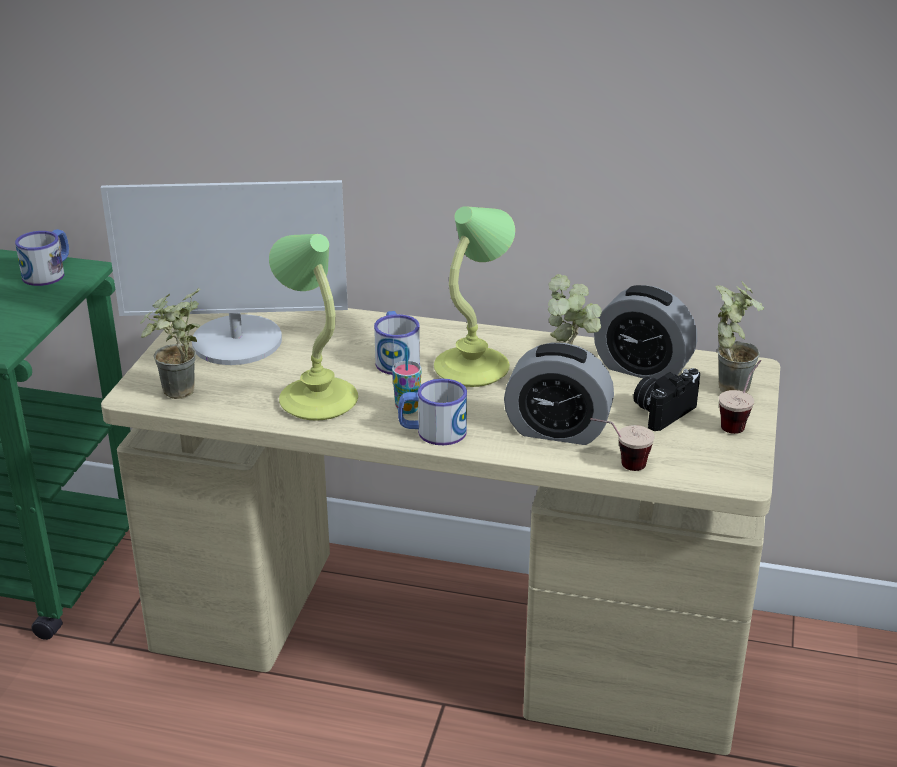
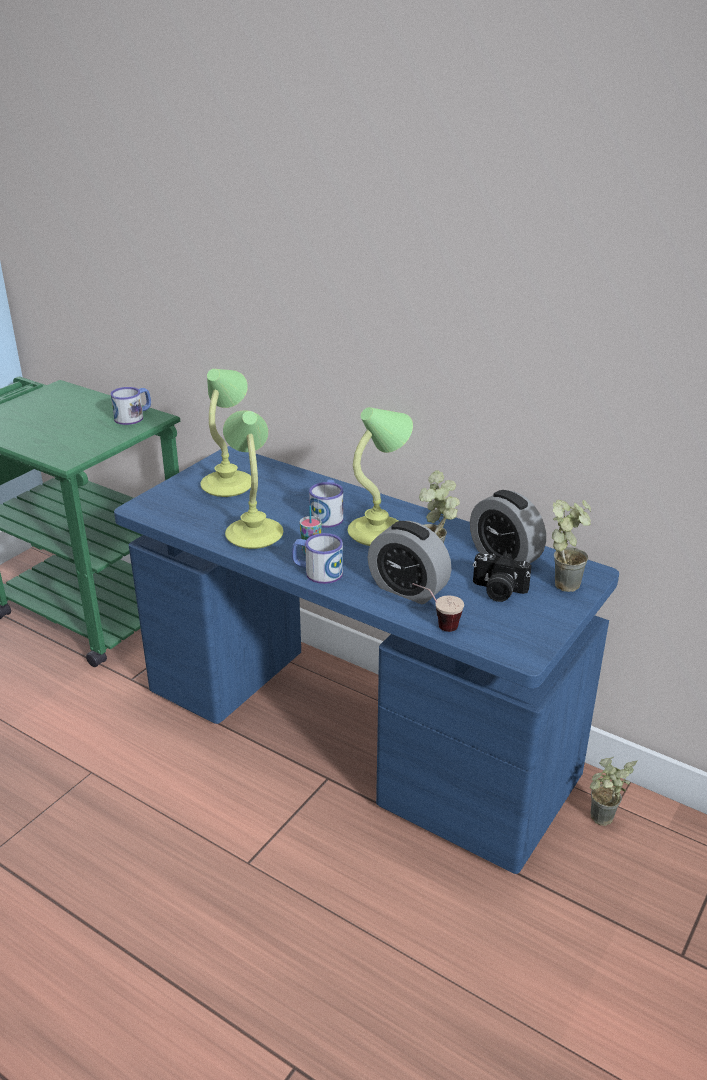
camera: 20 degrees right, 0 degrees up
monitor [101,180,348,365] -> table lamp [200,369,251,497]
beige desk [101,308,780,755] -> blue desk [114,446,619,874]
potted plant [140,288,201,399] -> potted plant moved to [590,757,637,826]
camera [633,368,700,431] -> camera turned 135 degrees counterclockwise [473,552,532,602]
cup [719,360,761,434] -> none

